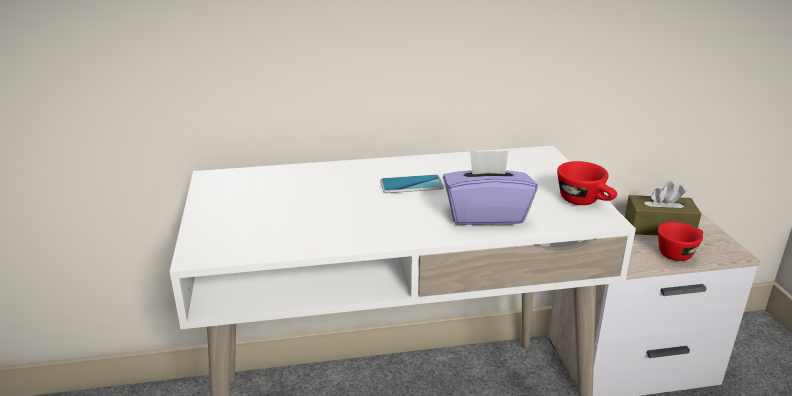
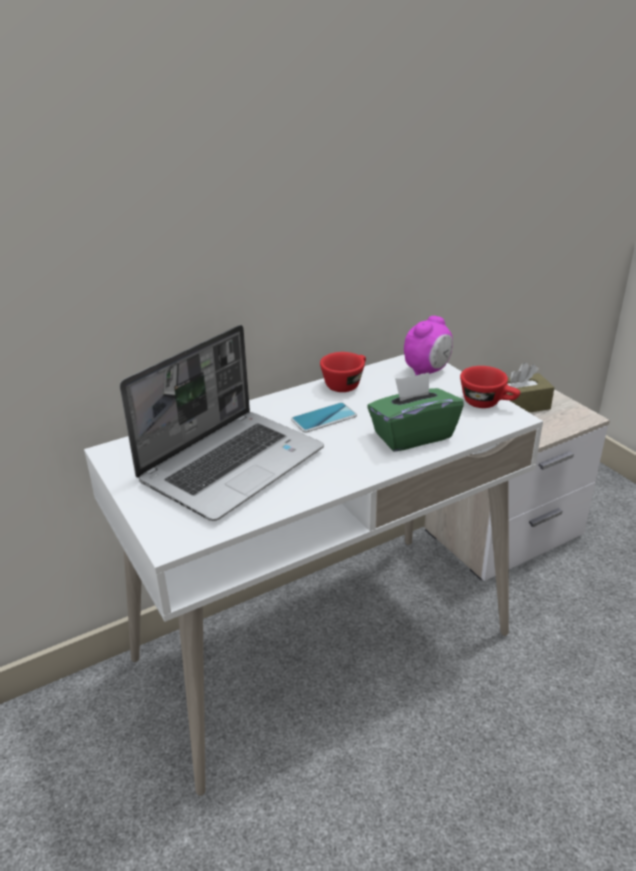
camera: 20 degrees left, 5 degrees up
purple tissue box [443,150,537,225] -> green tissue box [367,372,464,452]
red cup [658,222,703,261] -> red cup moved to [320,352,366,392]
none -> laptop [120,325,324,521]
none -> alarm clock [404,316,453,375]

